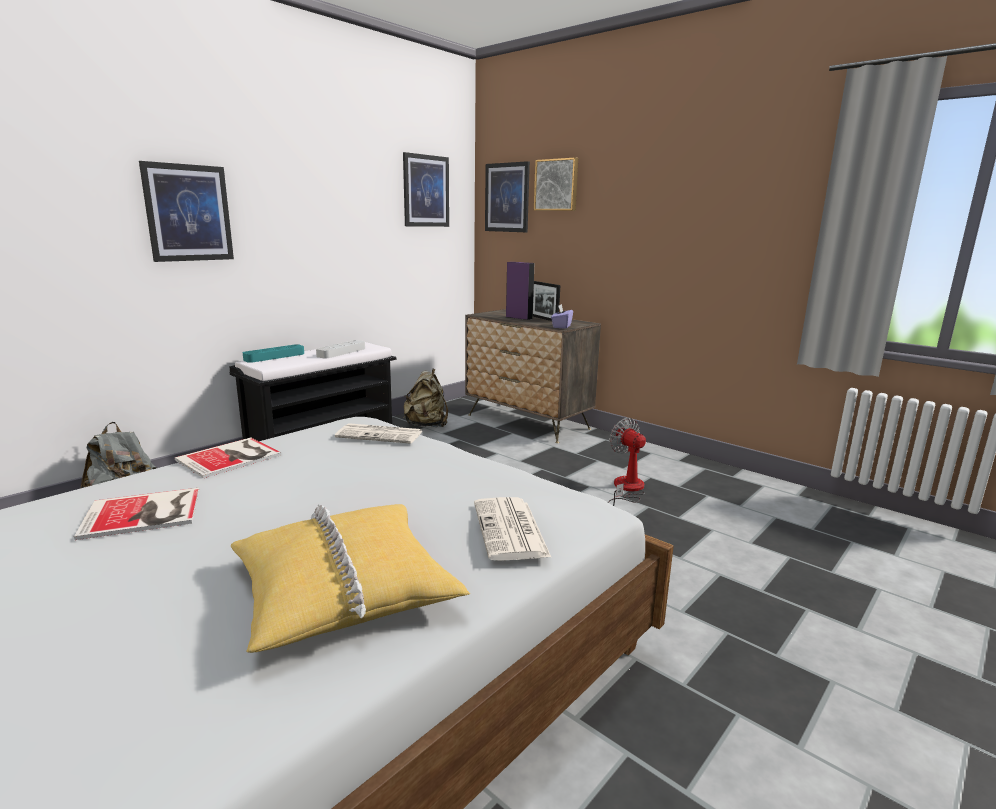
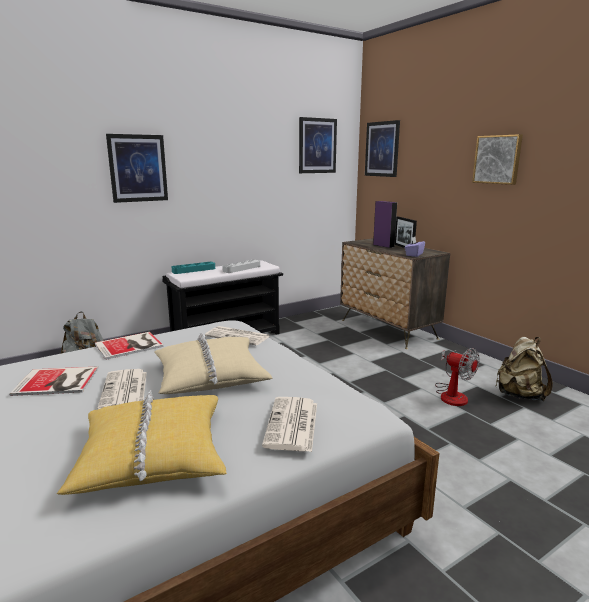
camera: 15 degrees right, 0 degrees up
beige backpack [404,369,448,427] -> beige backpack moved to [496,337,553,401]
picture [534,157,578,211] -> picture moved to [472,134,523,185]
fan [608,418,646,506] -> fan turned 150 degrees clockwise [435,348,480,406]
none -> newspaper [97,369,147,410]
none -> beige pillow [155,333,273,394]

